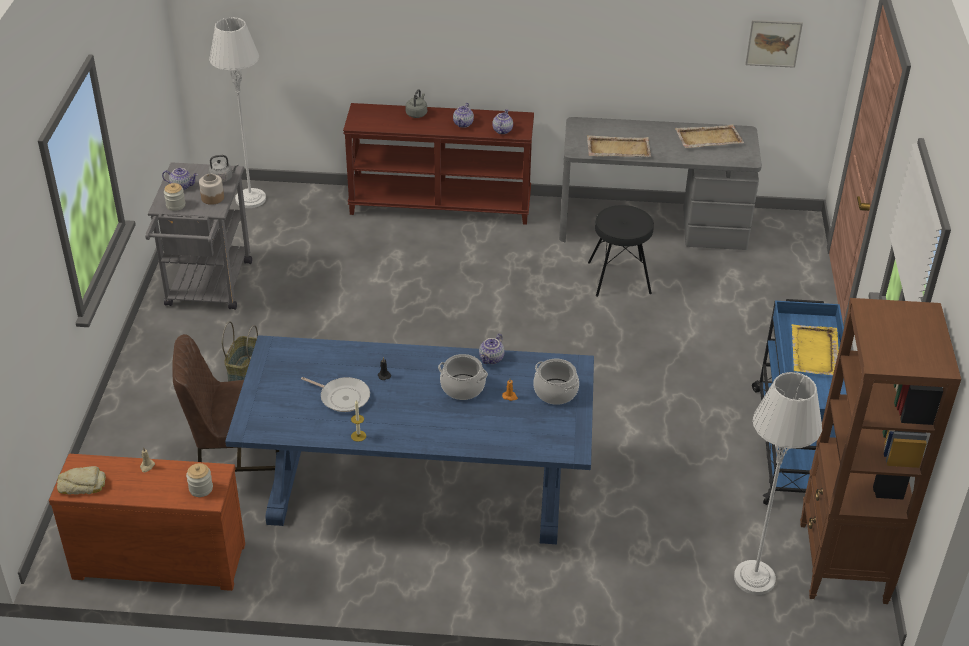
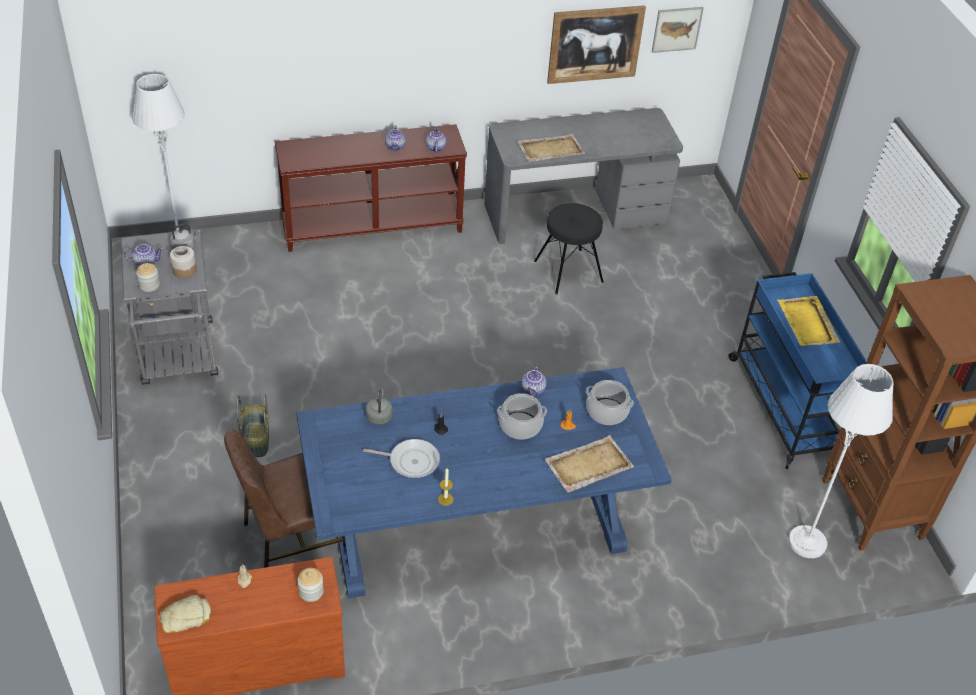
camera: 20 degrees left, 5 degrees up
grey kettle [405,89,427,118] -> grey kettle moved to [365,389,393,425]
beige tray [675,124,744,148] -> beige tray moved to [545,435,634,493]
none -> picture [547,5,646,84]

